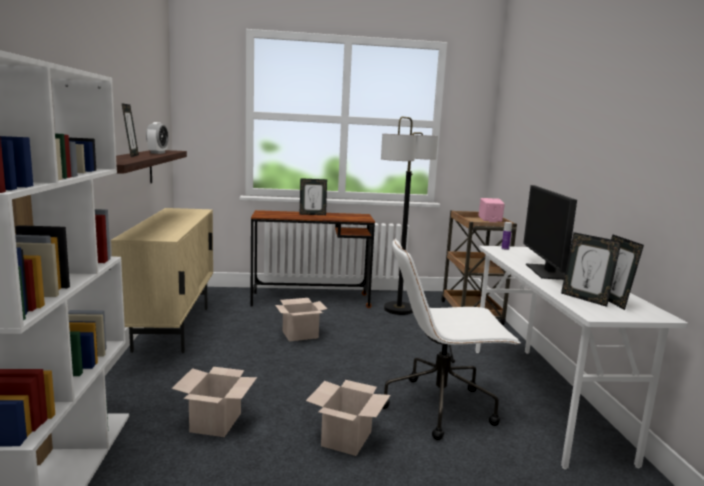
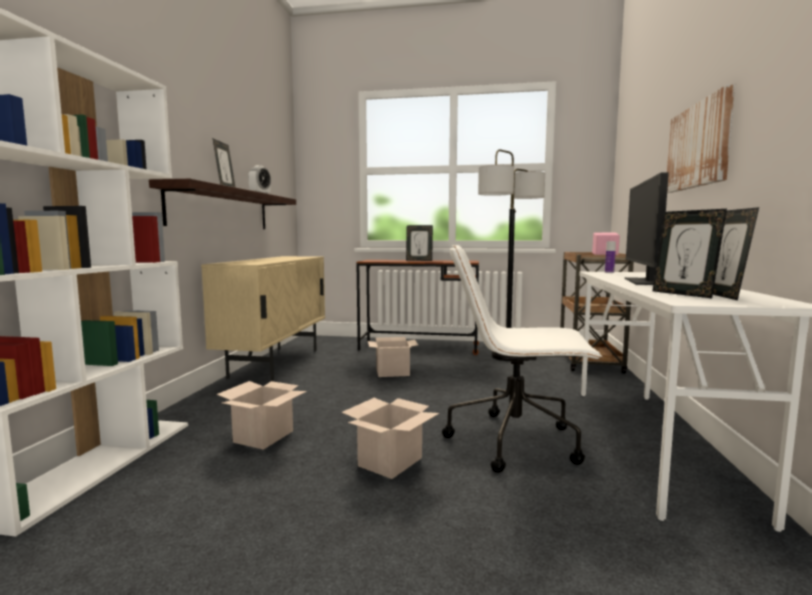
camera: 15 degrees right, 5 degrees down
none -> picture [667,84,735,193]

